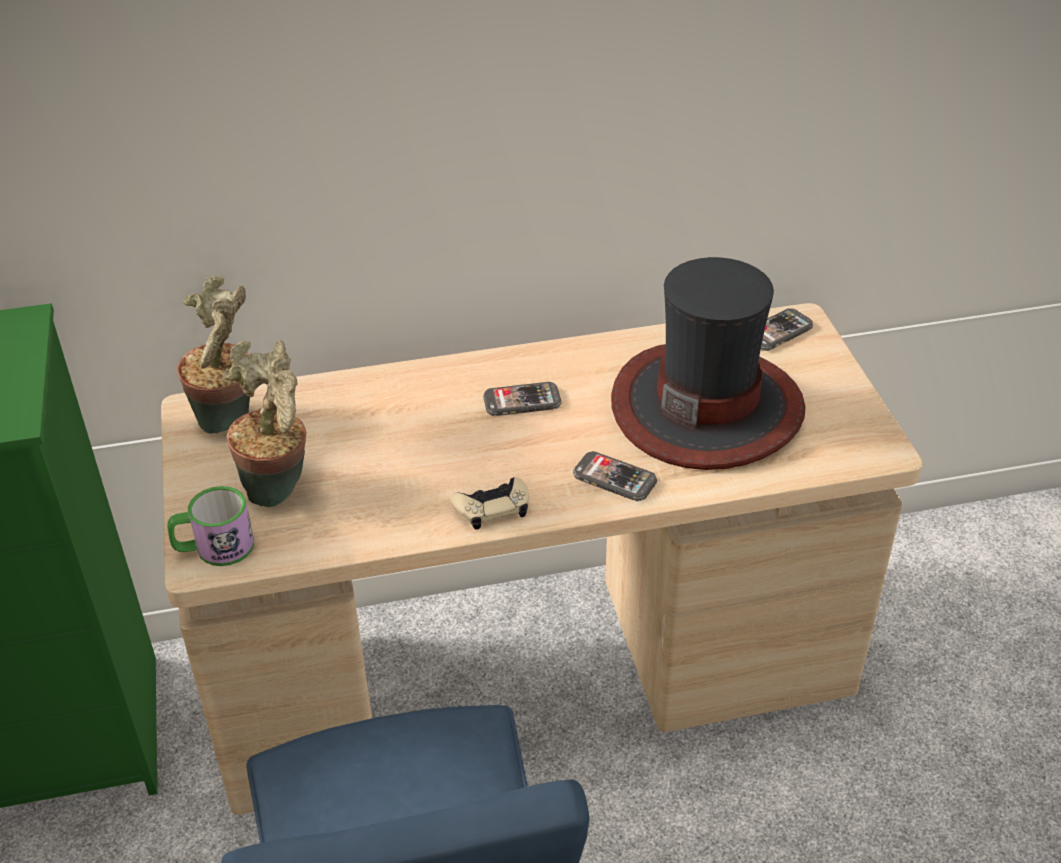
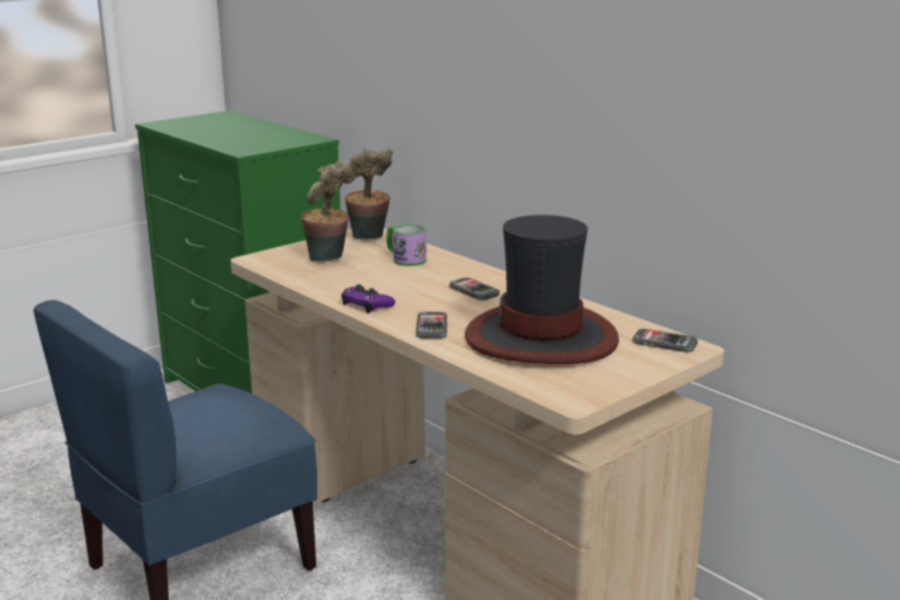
camera: 60 degrees right, 20 degrees down
mug [167,486,254,566] -> mug moved to [386,224,427,266]
beige game controller [450,477,529,530] -> purple game controller [341,284,395,313]

